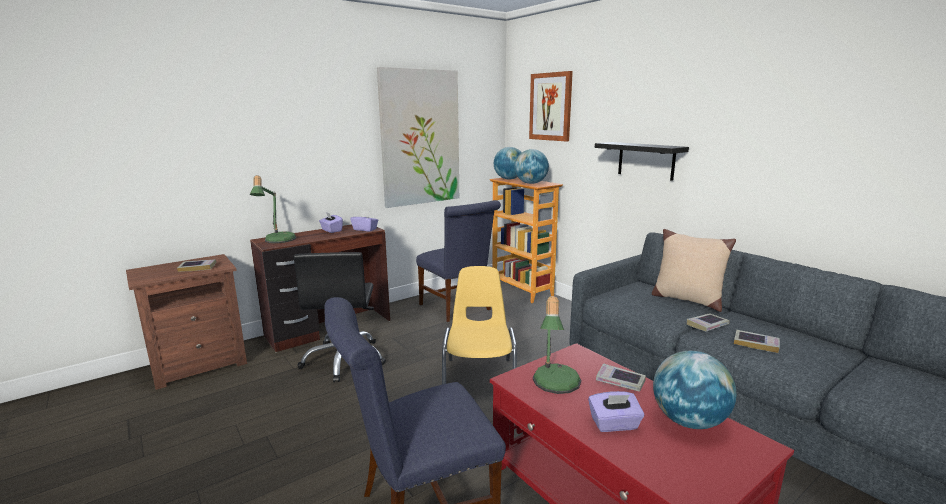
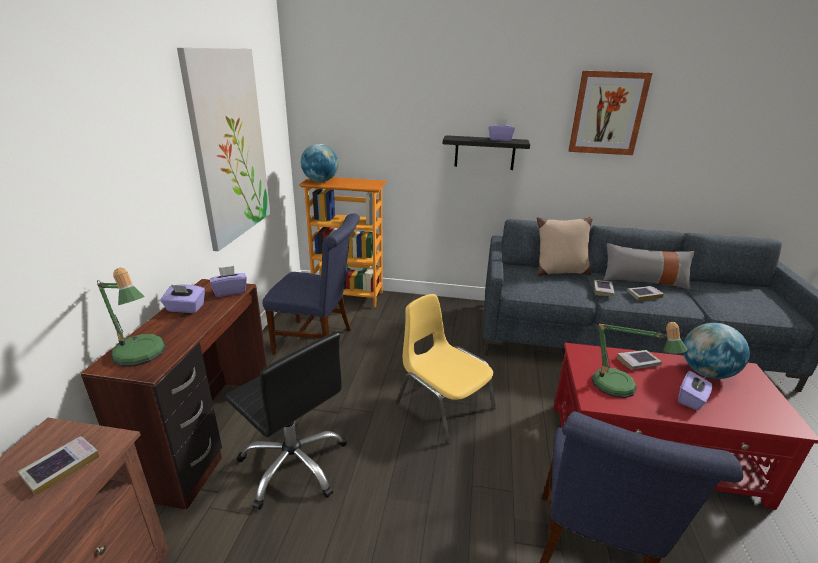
camera: 45 degrees left, 10 degrees up
globe [514,149,549,184] -> none
picture [529,71,573,142] -> picture moved to [568,71,652,155]
none -> purple tissue box [488,119,515,141]
none -> grey pillow [604,243,695,290]

